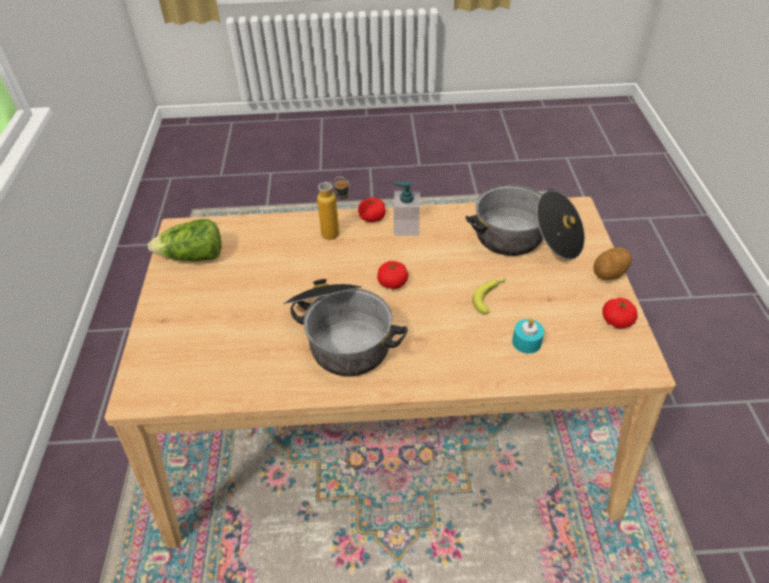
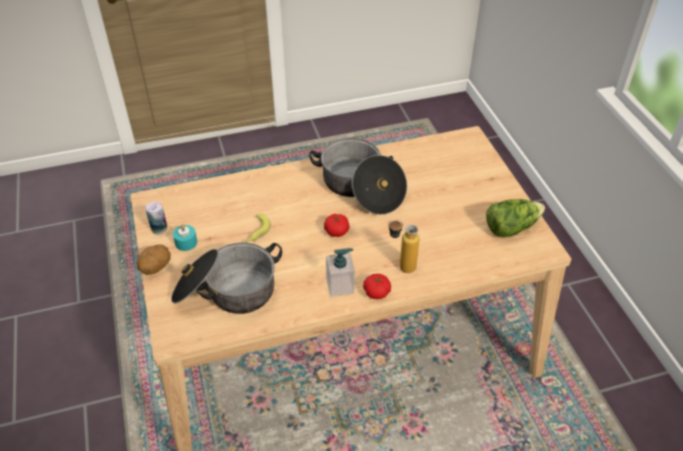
camera: 165 degrees right, 0 degrees up
turquoise candle [512,319,544,354] -> turquoise candle moved to [173,224,197,251]
tomato [602,298,638,328] -> can [146,202,167,235]

